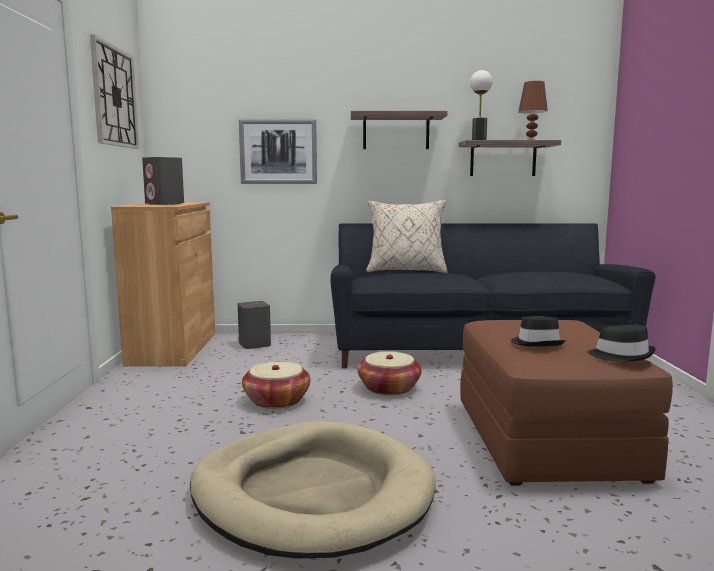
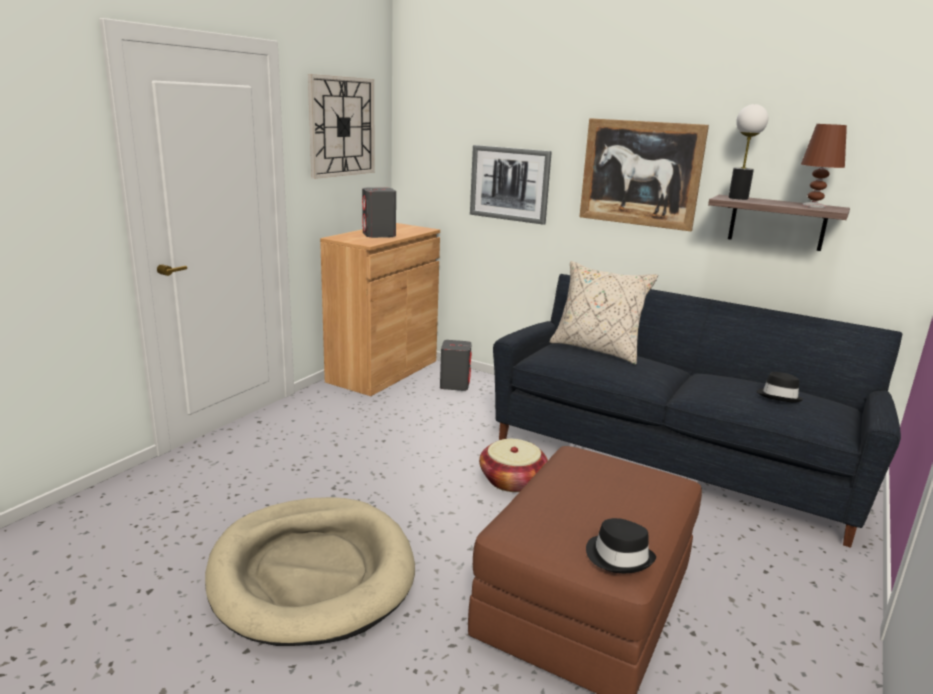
camera: 30 degrees right, 10 degrees up
basket [242,362,310,409] -> none
shelf [351,111,448,149] -> picture [580,118,709,231]
black hat [511,316,566,346] -> black hat moved to [757,372,803,403]

